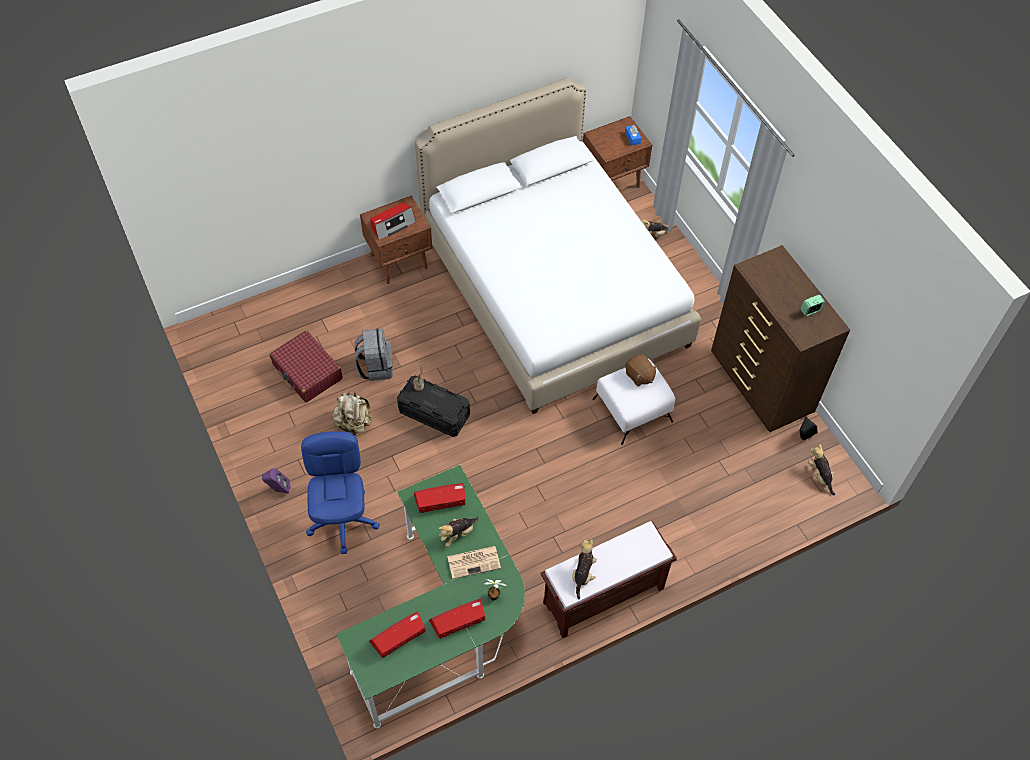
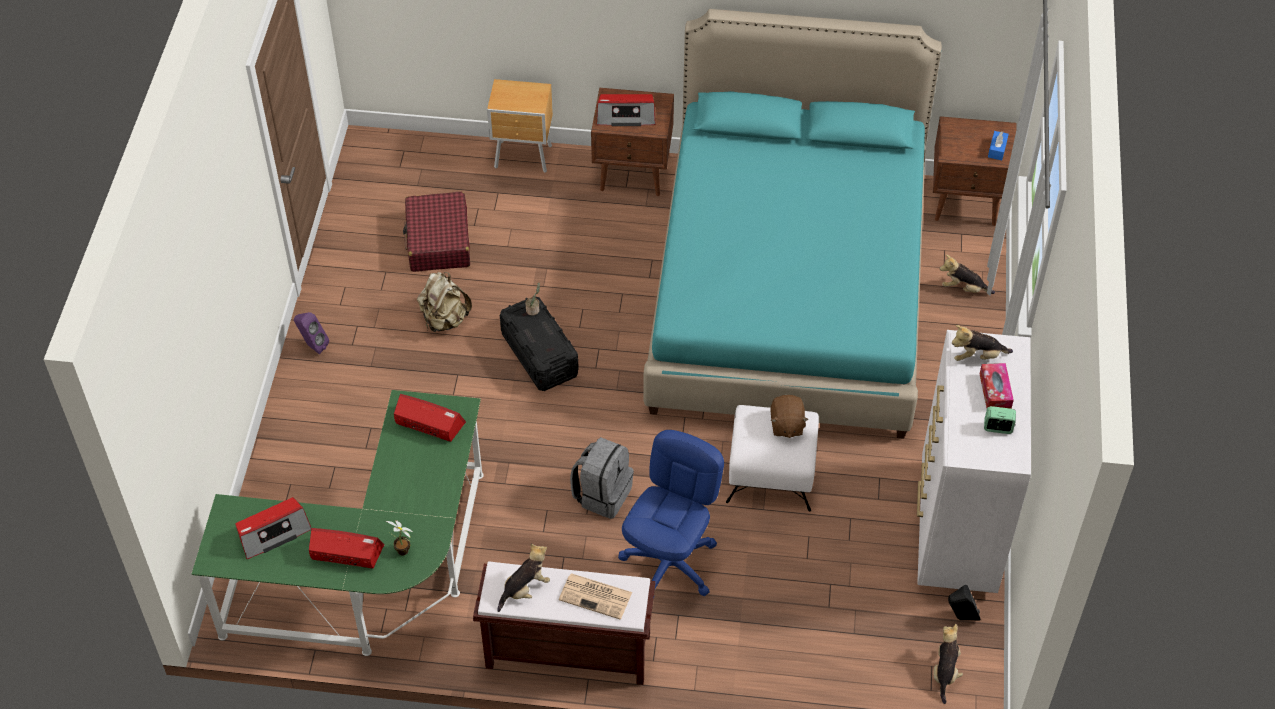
camera: 35 degrees right, 5 degrees down
blue office chair [301,431,380,554] -> blue office chair moved to [618,430,724,596]
grey backpack [355,328,393,381] -> grey backpack moved to [570,437,634,519]
radio [369,611,425,658] -> radio turned 150 degrees clockwise [236,497,311,559]
white bed [415,77,701,414] -> turquoise bed [644,9,942,439]
plush toy [439,516,478,547] -> plush toy moved to [952,325,1013,361]
newspaper [447,546,501,579] -> newspaper moved to [559,573,632,620]
brown dresser [711,245,850,432] -> white dresser [917,330,1031,593]
none -> brown nightstand [487,79,553,173]
none -> tissue box [980,363,1014,409]

